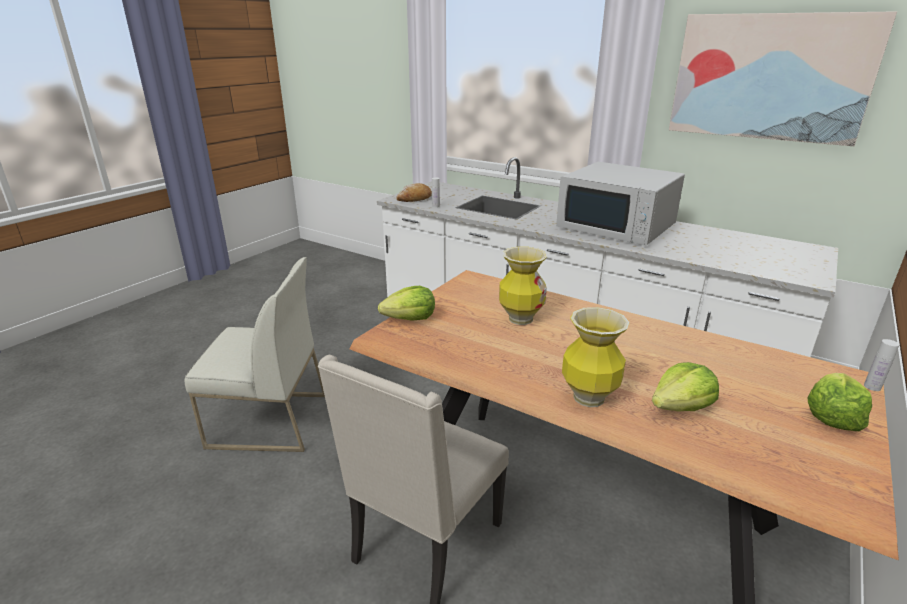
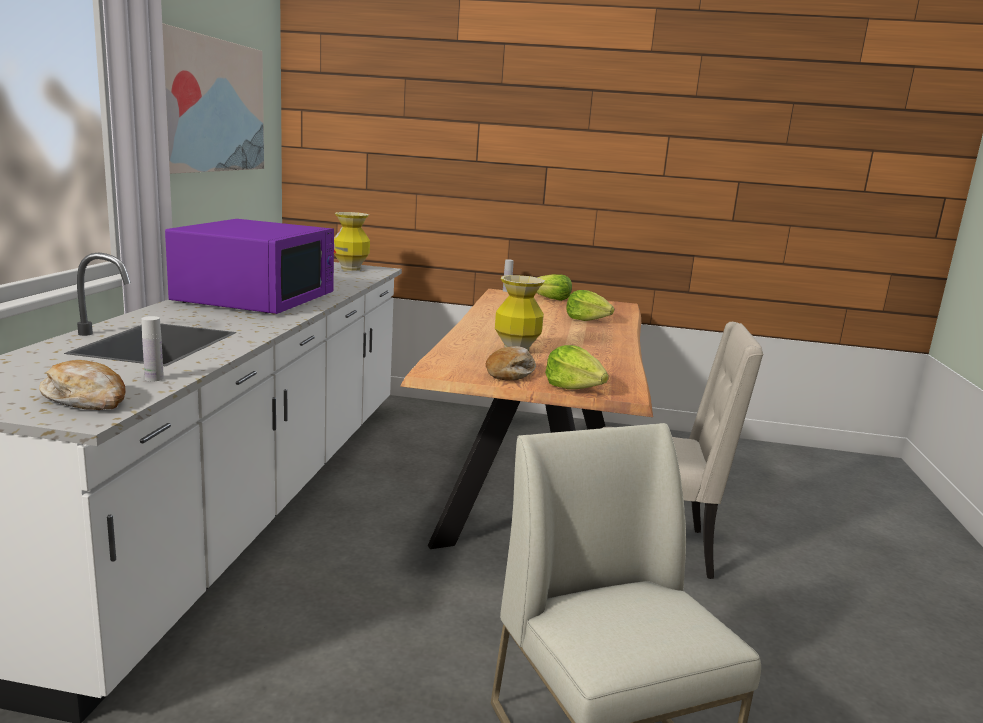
camera: 115 degrees left, 10 degrees down
white microwave [556,162,685,246] -> purple microwave [165,219,334,314]
vase [562,307,630,407] -> vase moved to [334,212,370,271]
none -> bread [486,346,536,380]

